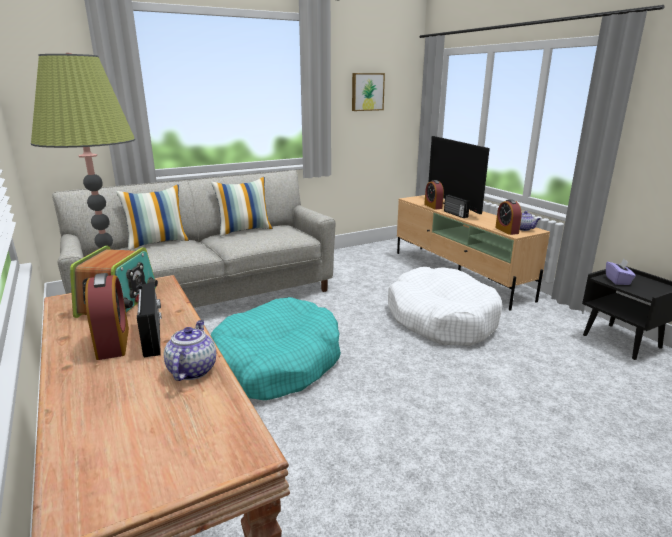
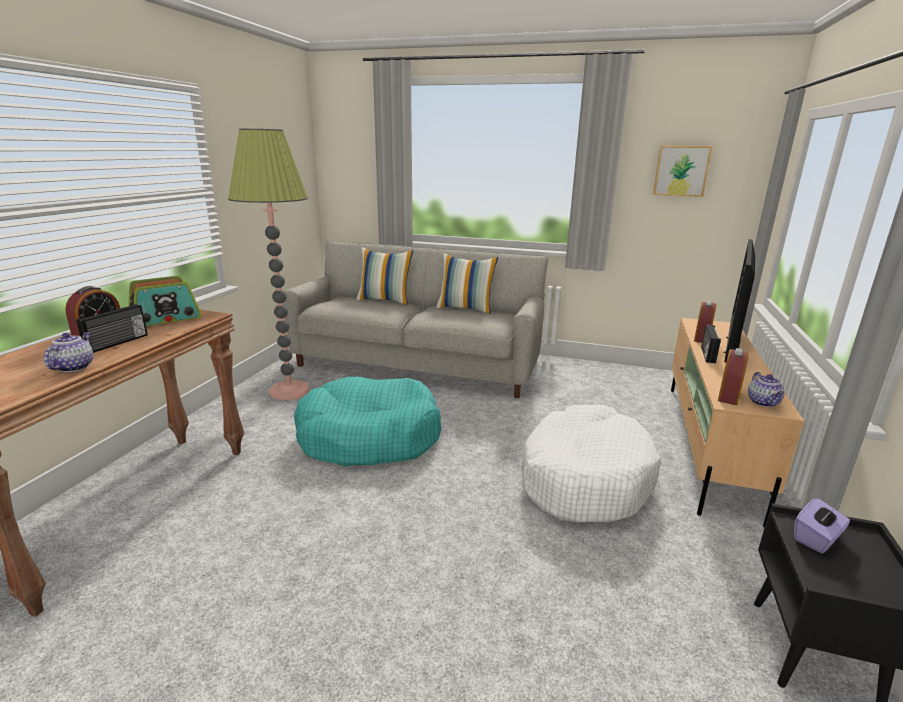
camera: 45 degrees right, 0 degrees up
teapot [164,320,216,381] -> teapot turned 45 degrees counterclockwise [44,332,93,372]

